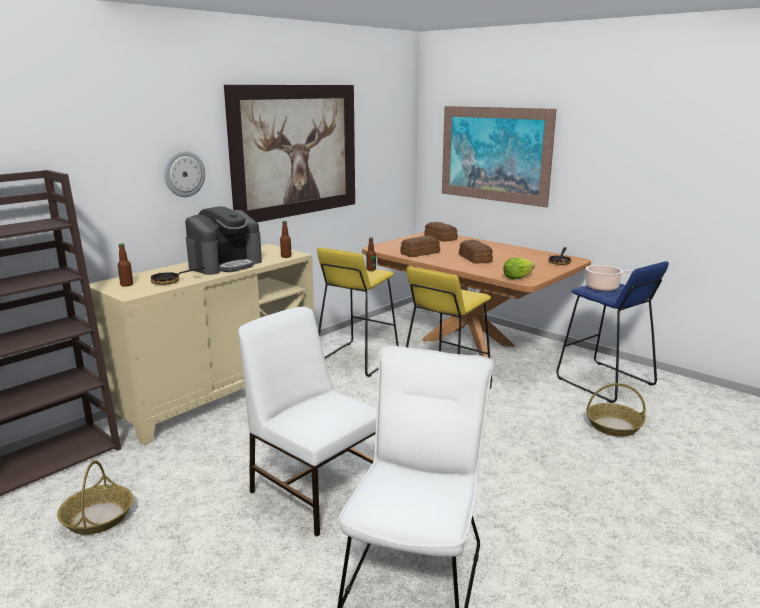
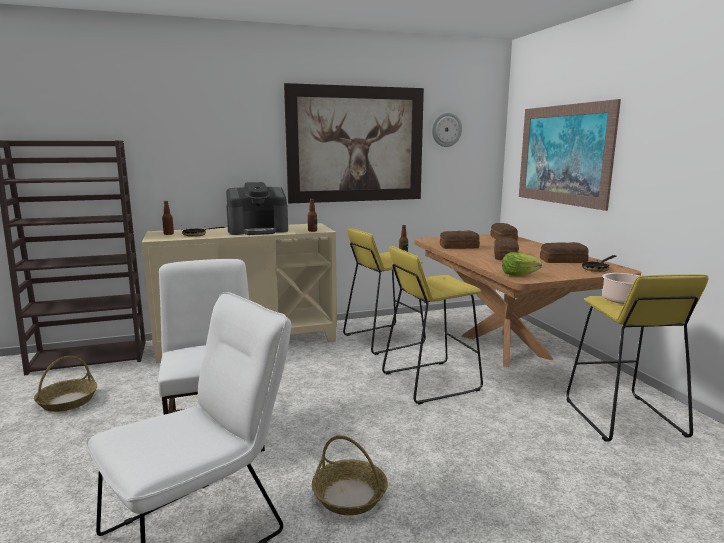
camera: 30 degrees right, 5 degrees down
wall clock [164,151,205,197] -> wall clock moved to [432,112,462,147]
blue stool [556,261,669,403] -> yellow stool [566,274,708,442]
basket [586,383,646,437] -> basket moved to [312,435,388,515]
none -> bread [540,242,589,263]

